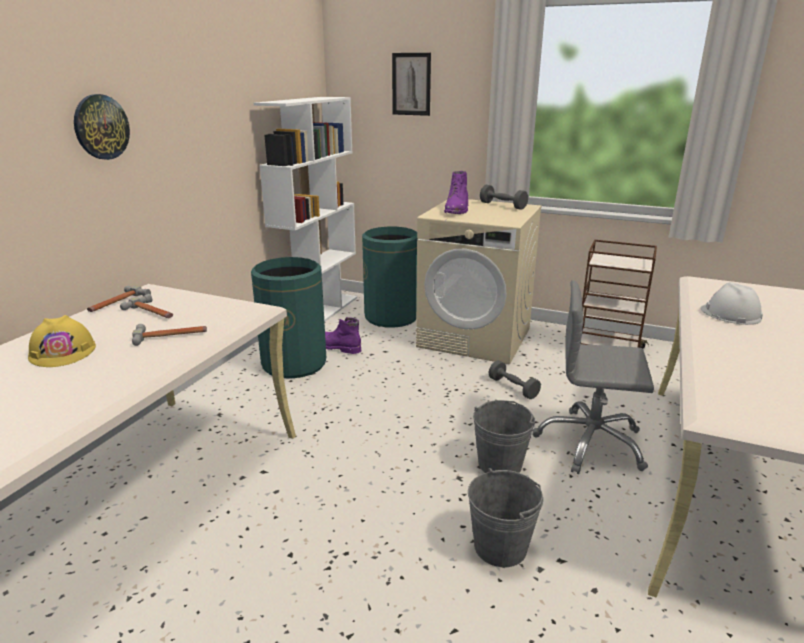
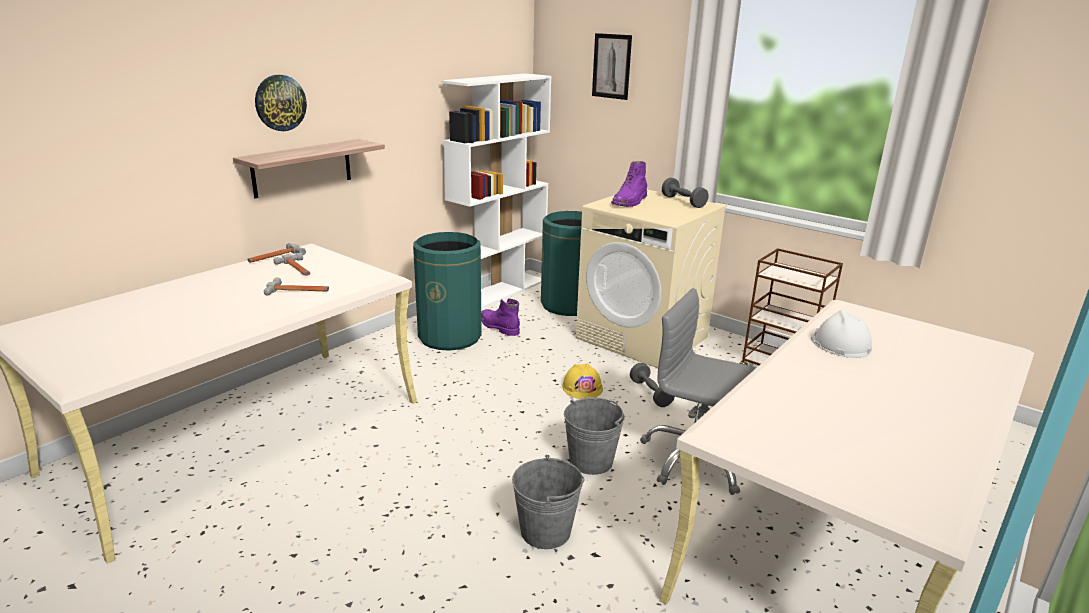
camera: 15 degrees right, 0 degrees up
yellow hard hat [28,315,96,367] -> yellow hard hat moved to [562,363,603,399]
none -> shelf [233,139,385,198]

